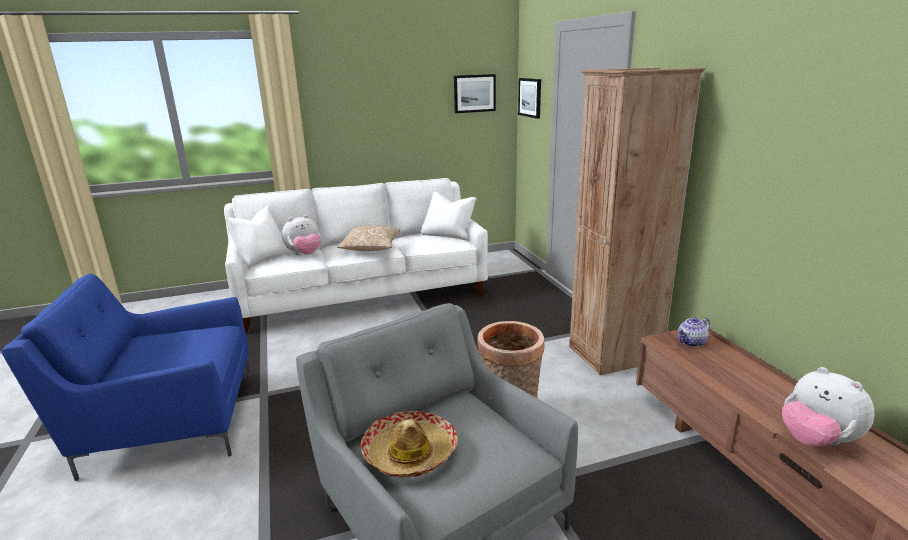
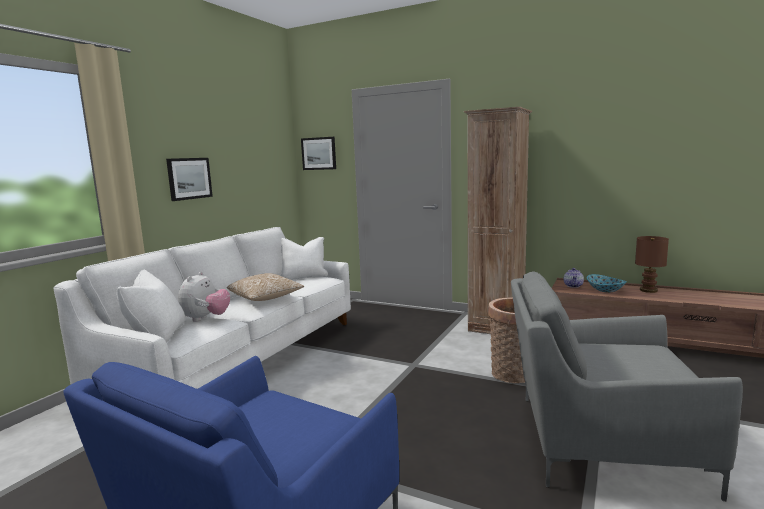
camera: 45 degrees left, 10 degrees down
hat [361,411,458,477] -> none
picture [454,74,496,113] -> picture moved to [166,158,213,201]
plush toy [782,367,875,447] -> none
none -> bowl [586,274,627,293]
none -> brown table lamp [635,236,669,293]

